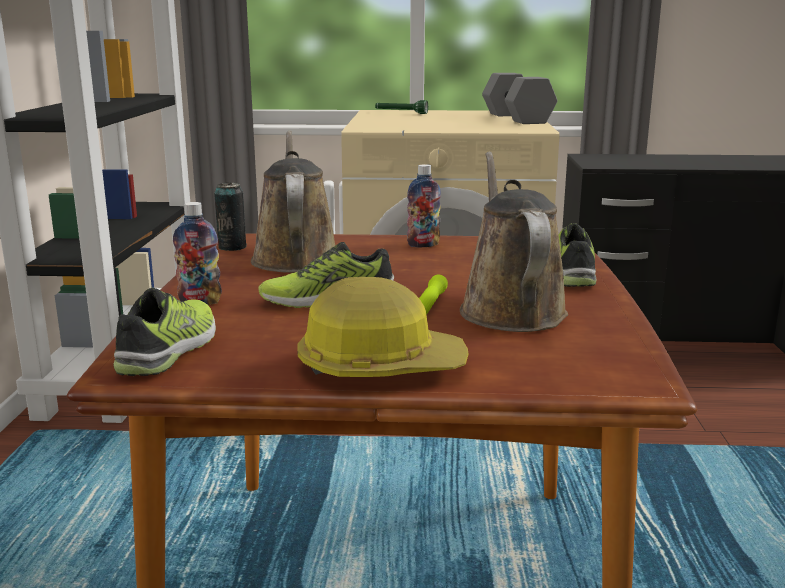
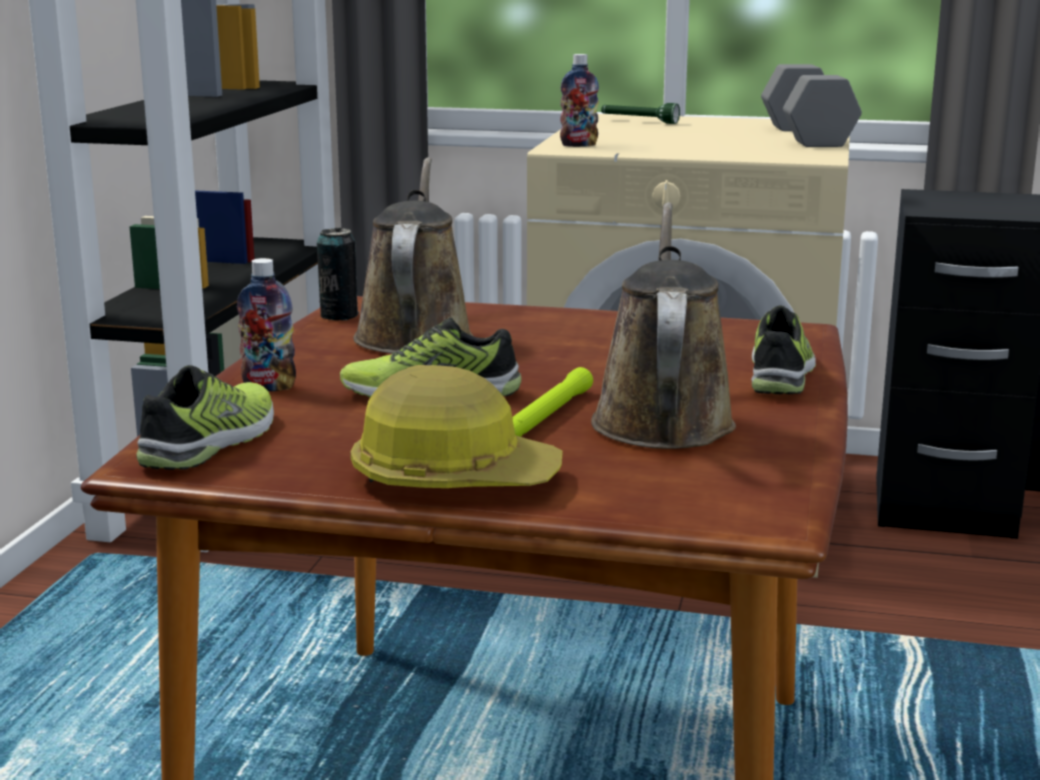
camera: 10 degrees right, 0 degrees up
bottle [407,164,441,247] -> bottle moved to [560,54,599,147]

